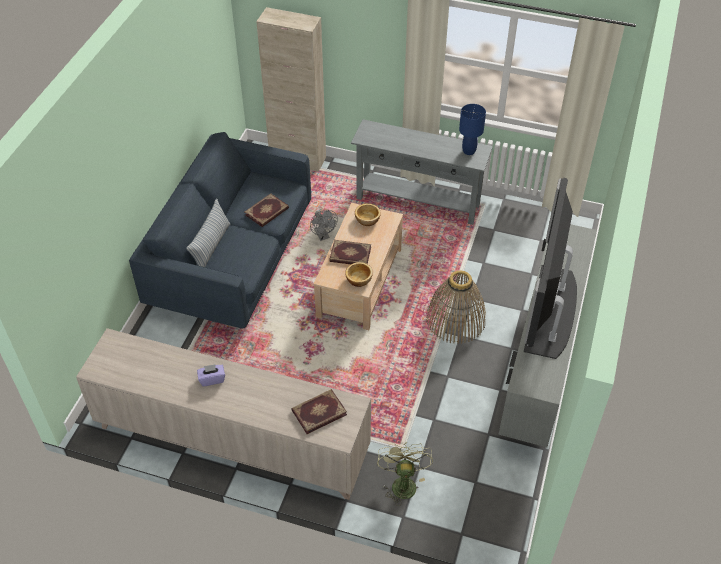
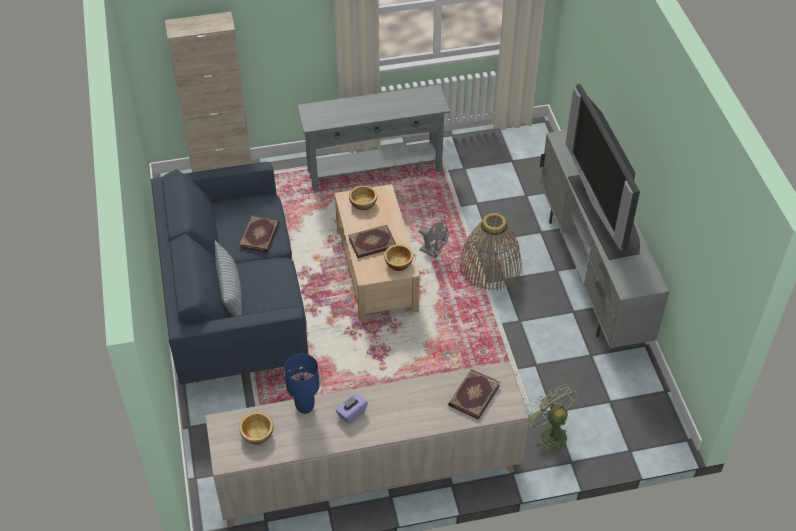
camera: 30 degrees left, 0 degrees up
grey fan [310,210,338,241] -> grey fan moved to [419,221,449,258]
blue table lamp [459,104,486,155] -> blue table lamp moved to [284,354,320,414]
none -> bowl [239,412,273,445]

